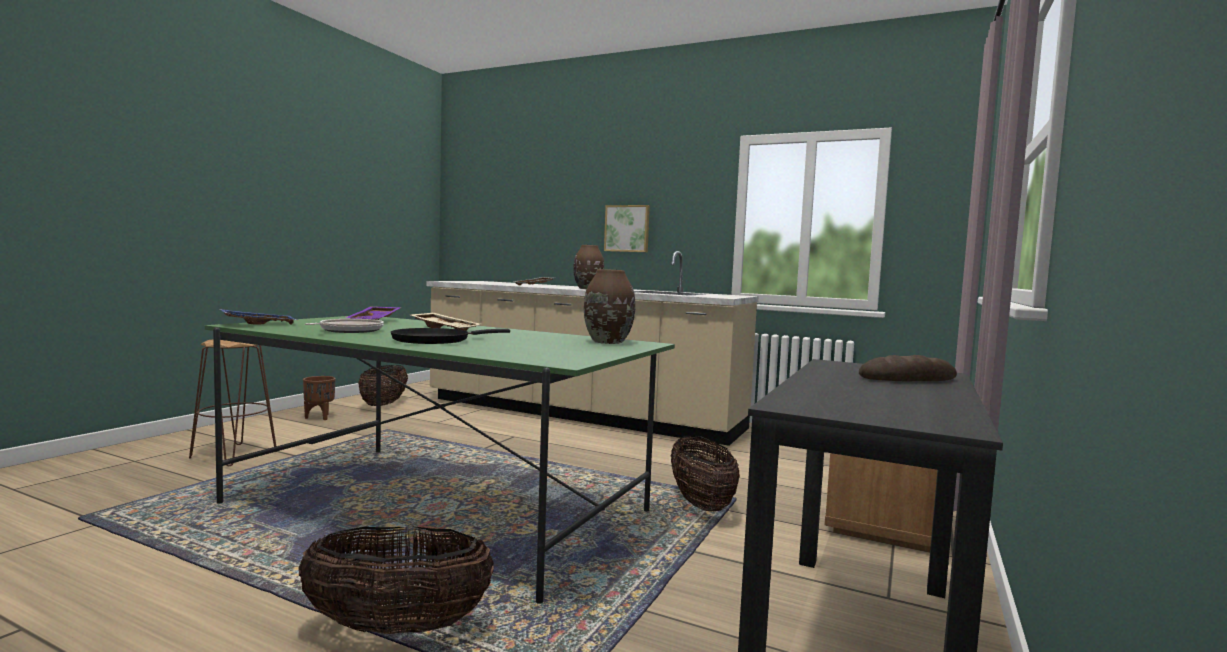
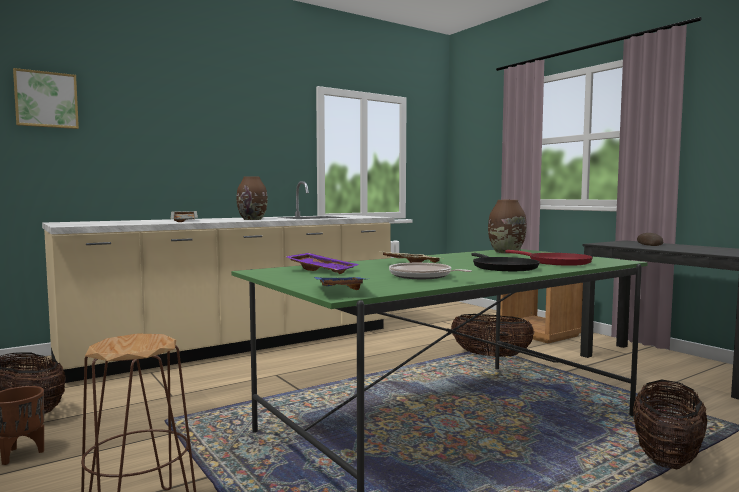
camera: 60 degrees left, 0 degrees up
picture [604,205,650,252] -> picture moved to [13,68,79,129]
none -> red frying pan [505,250,593,266]

